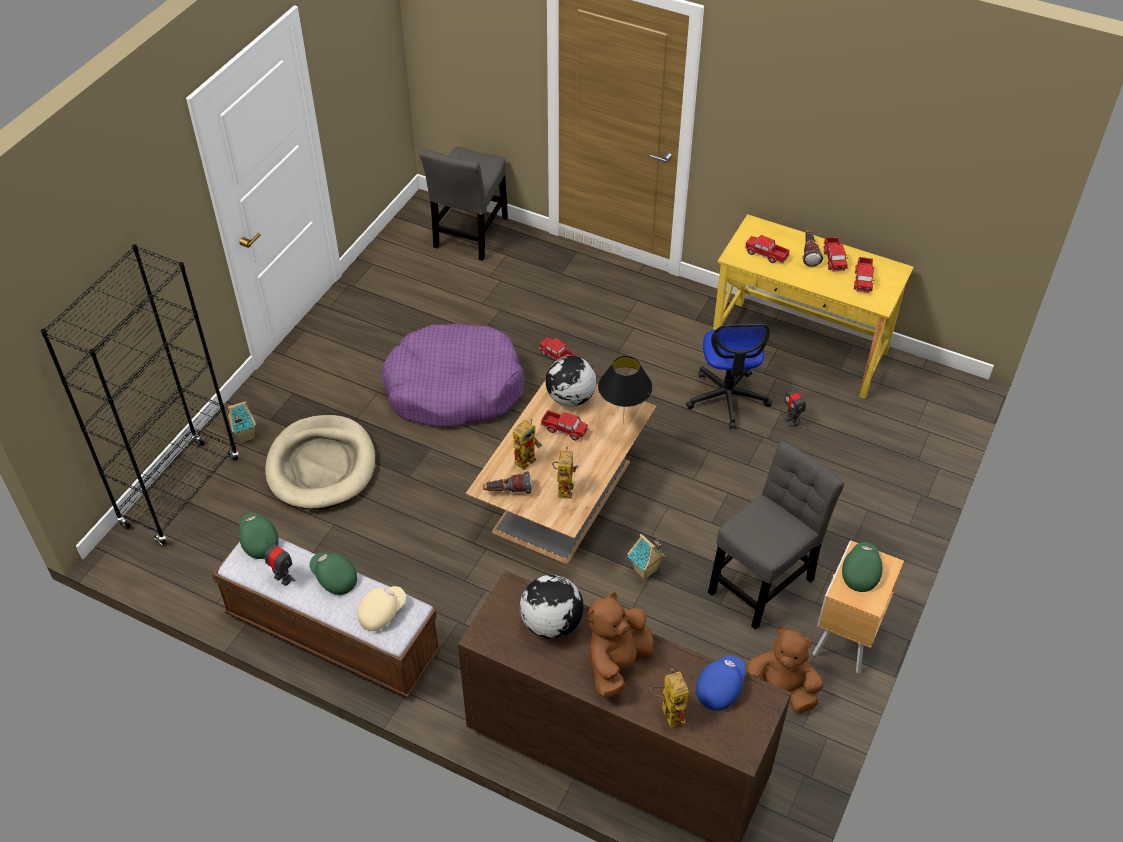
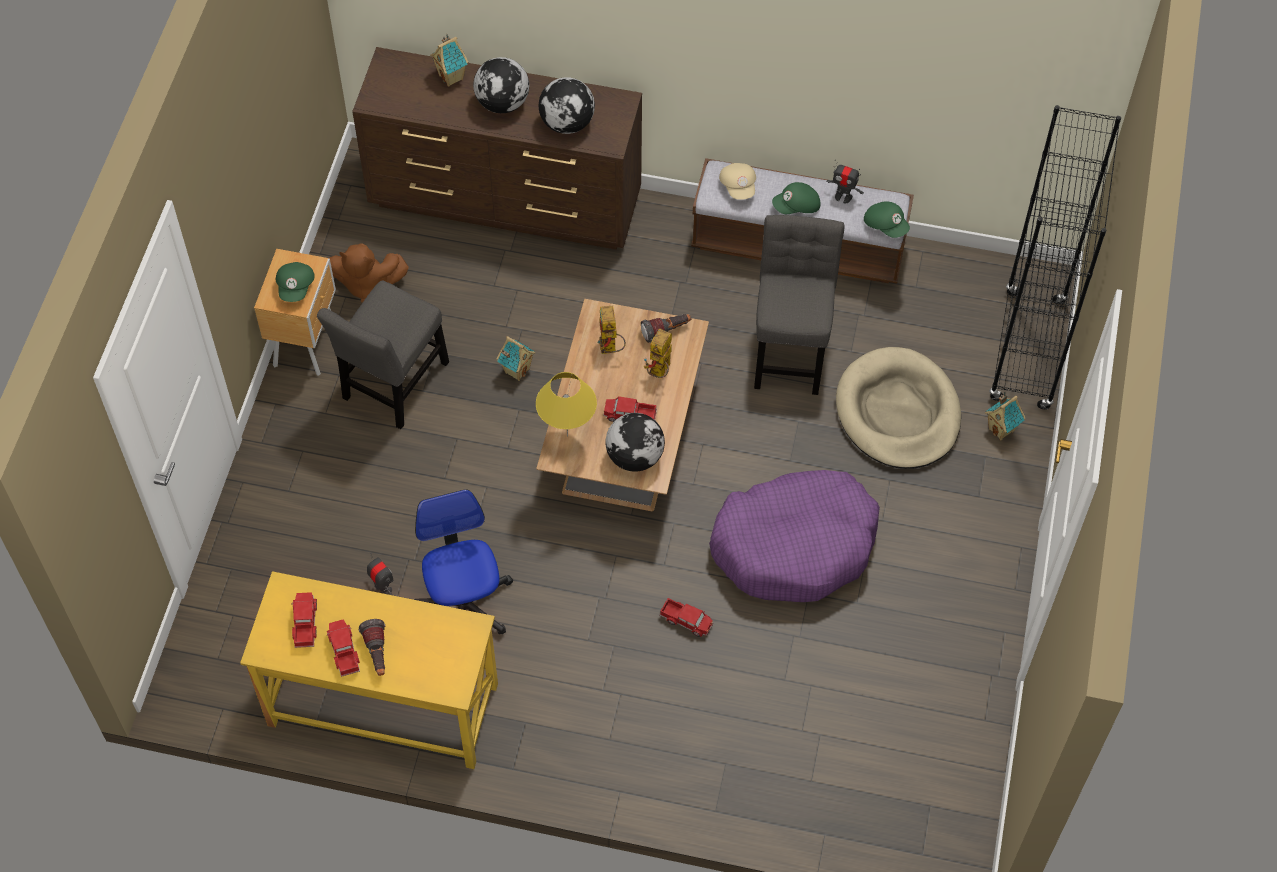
camera: 165 degrees right, 10 degrees up
green cap [310,552,357,595] -> green cap turned 135 degrees clockwise [772,182,820,214]
beige cap [357,586,406,631] -> beige cap turned 45 degrees counterclockwise [719,163,756,200]
grey chair [420,147,508,261] -> grey chair moved to [754,215,844,395]
brown plush toy [588,592,654,698] -> globe [473,57,529,113]
black table lamp [598,356,652,424] -> yellow table lamp [536,372,597,437]
toy robot [650,668,689,728] -> toy house [430,34,469,87]
blue cap [696,656,746,711] -> none
toy truck [745,235,790,264] -> none

